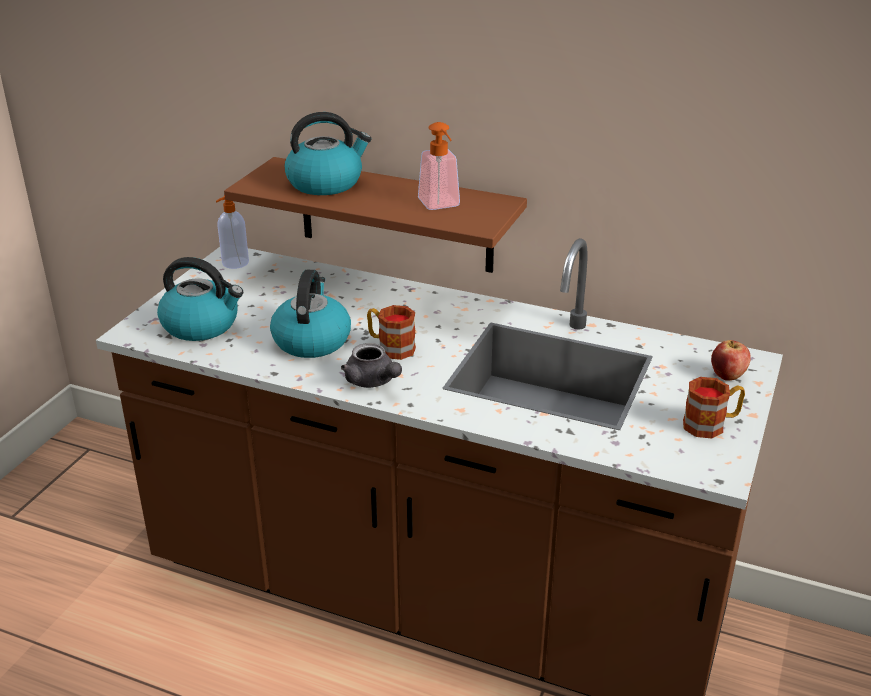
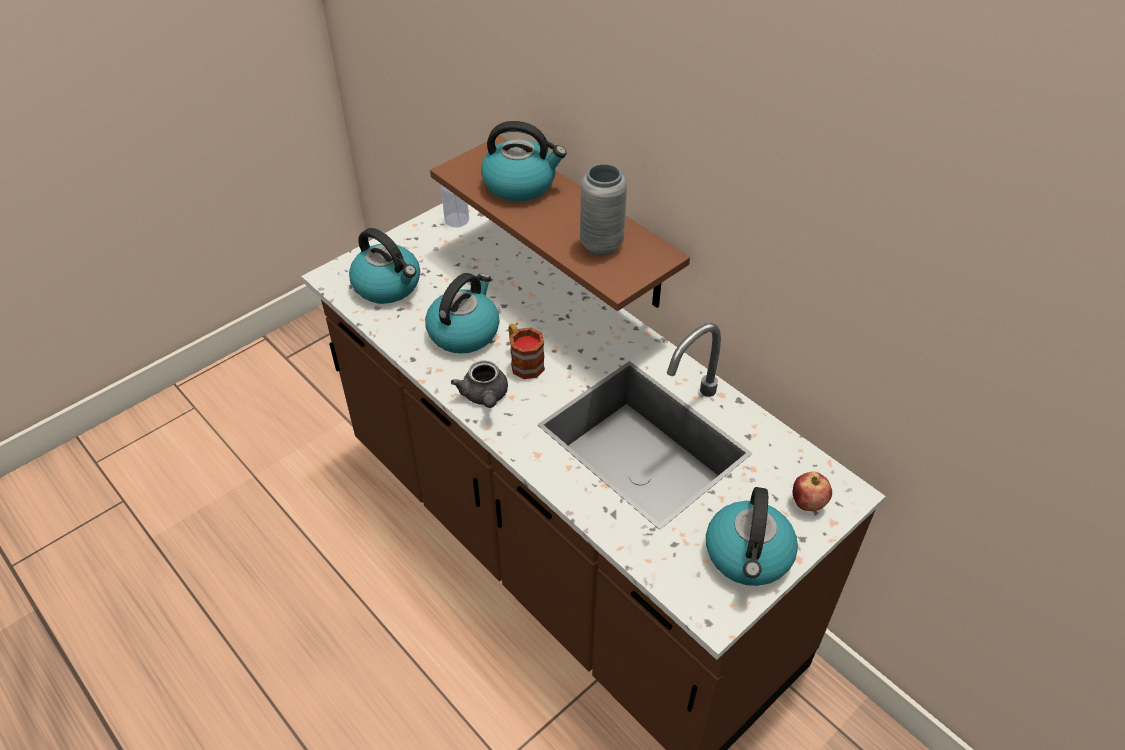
camera: 25 degrees right, 15 degrees up
soap dispenser [418,122,460,210] -> grey vase [580,163,627,256]
mug [683,377,745,438] -> kettle [706,487,798,586]

